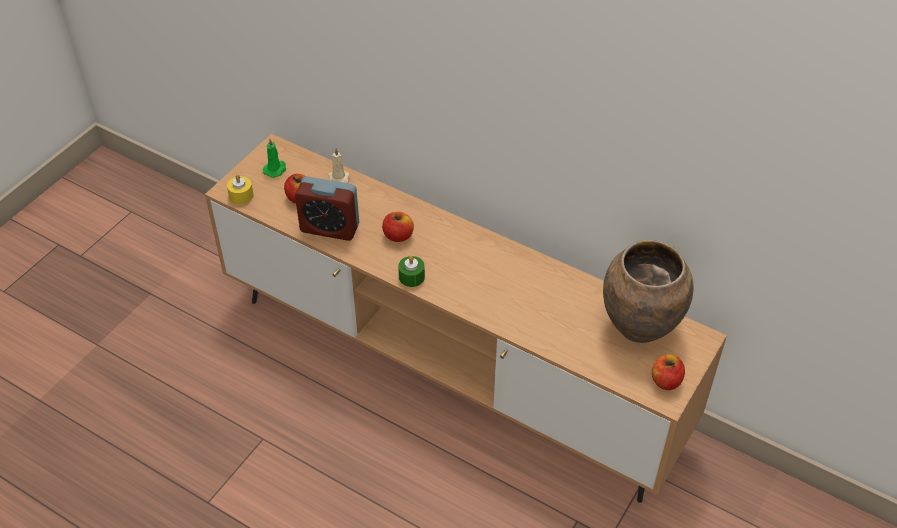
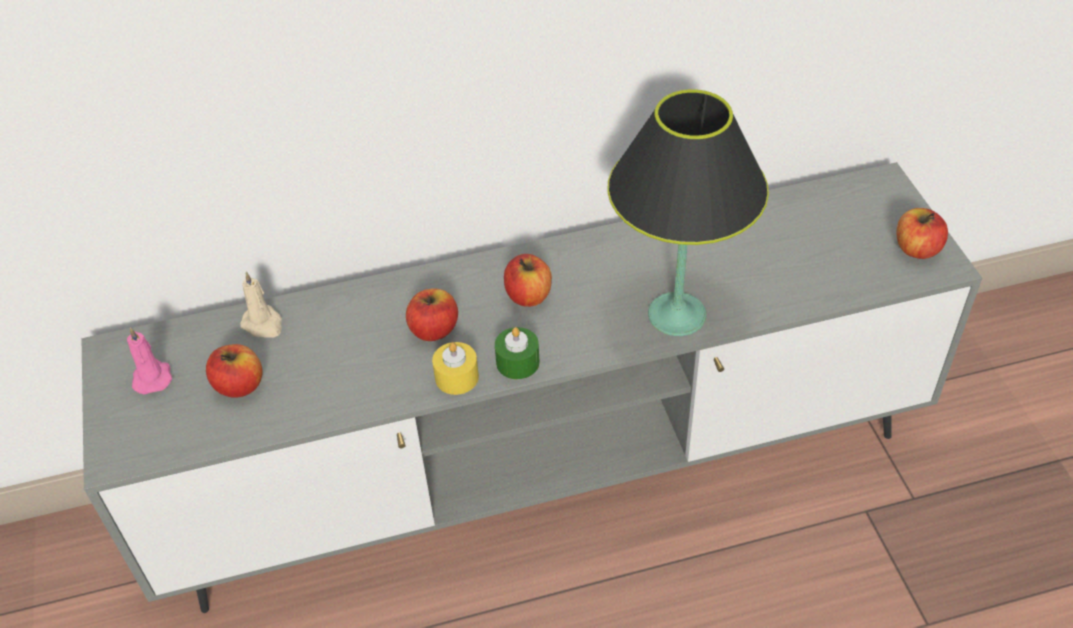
camera: 45 degrees left, 0 degrees up
brown tv stand [205,134,727,503] -> grey tv stand [82,162,982,613]
yellow candle [227,175,254,205] -> yellow candle moved to [432,342,479,395]
green candle [263,139,286,178] -> pink candle [127,327,172,394]
alarm clock [295,176,359,241] -> none
brown vase [603,240,693,343] -> none
none -> apple [504,254,552,307]
none -> black table lamp [607,89,769,336]

